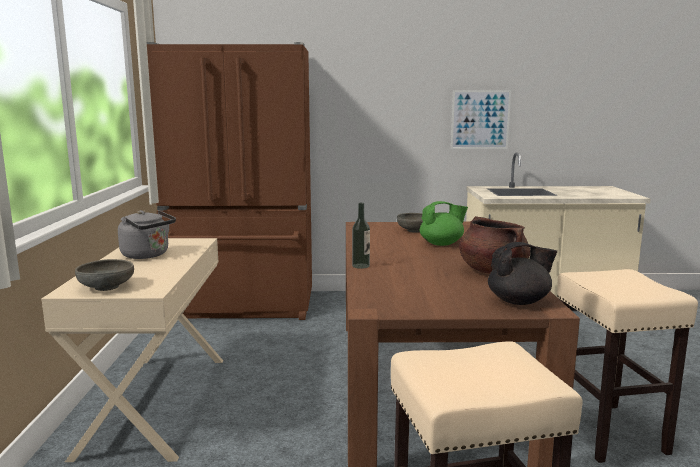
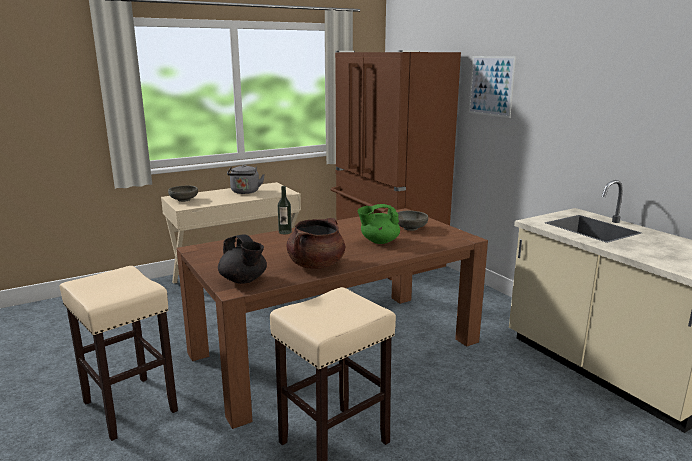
camera: 60 degrees right, 5 degrees up
green teapot [420,201,468,246] -> green teapot turned 120 degrees clockwise [358,204,400,244]
picture [451,90,511,149] -> picture moved to [469,56,516,118]

